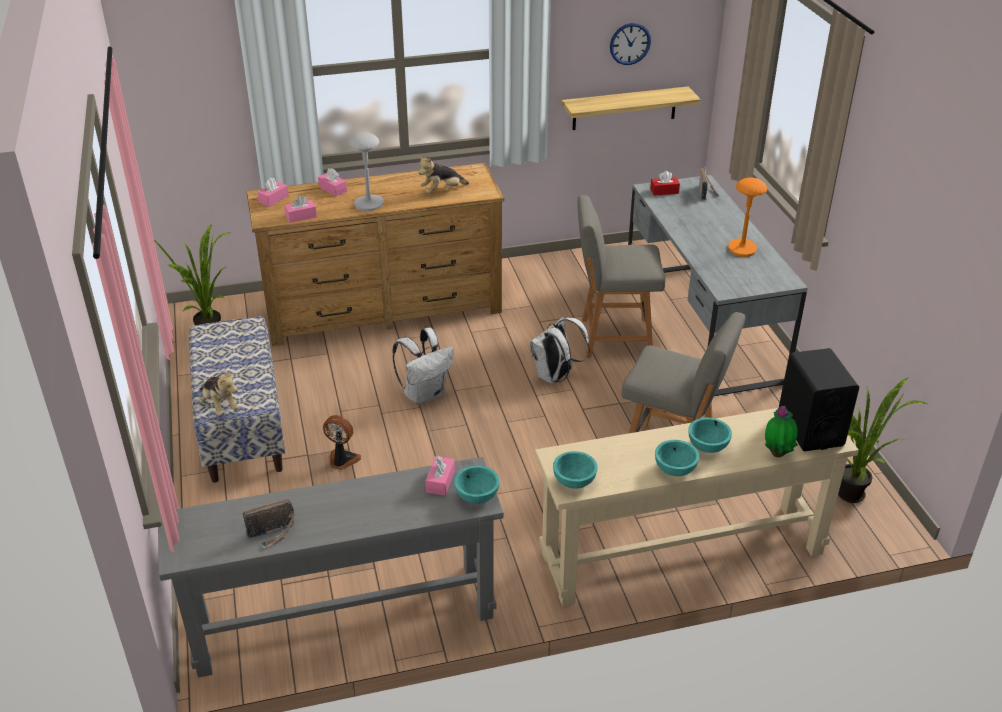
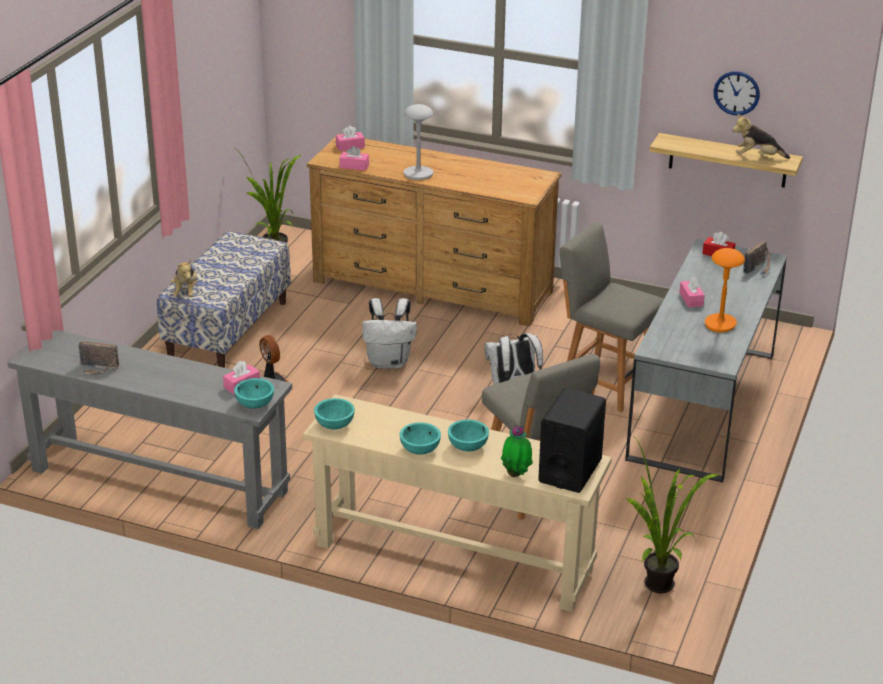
camera: 35 degrees right, 5 degrees down
pink tissue box [318,168,347,196] -> pink tissue box moved to [679,276,705,307]
plush toy [418,157,469,194] -> plush toy moved to [733,114,790,159]

